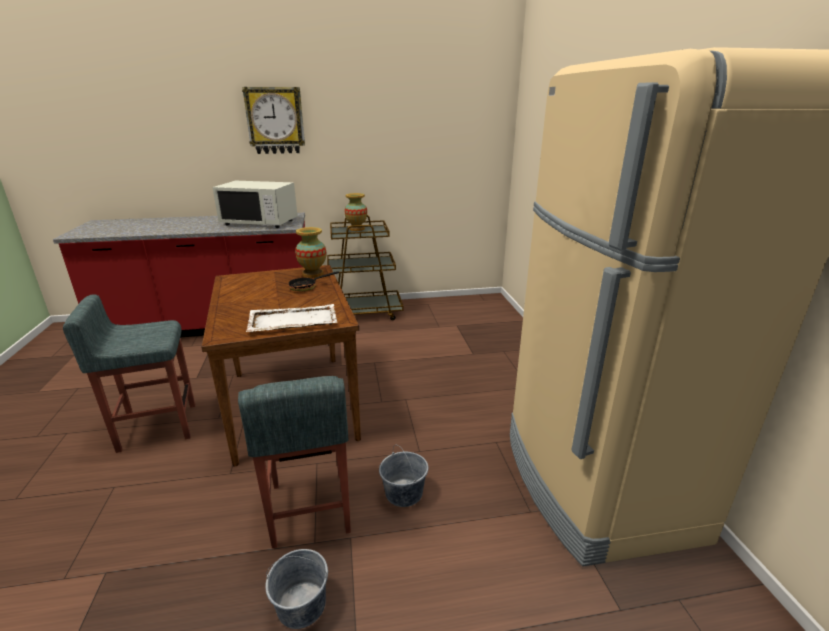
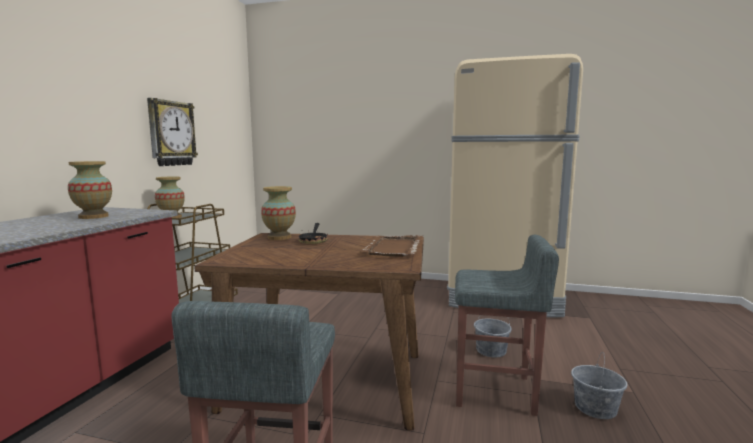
camera: 65 degrees left, 15 degrees down
white microwave [212,181,297,228] -> vase [68,161,112,219]
wall clock [242,87,305,154] -> wall clock moved to [147,98,198,166]
white tray [246,304,337,332] -> brown tray [360,235,423,257]

